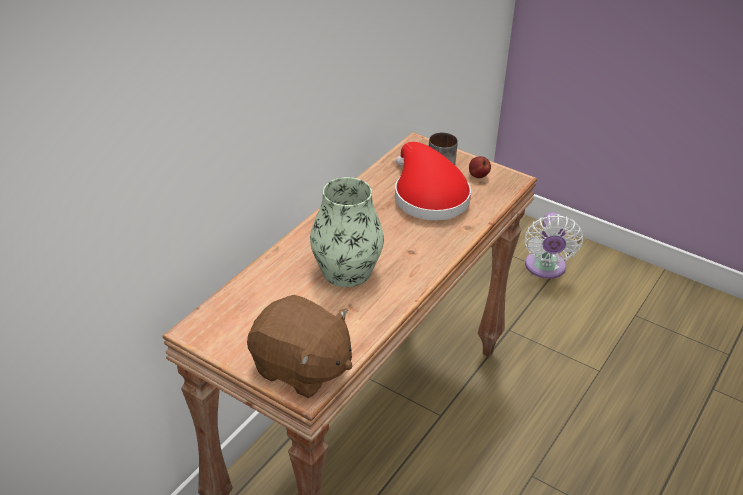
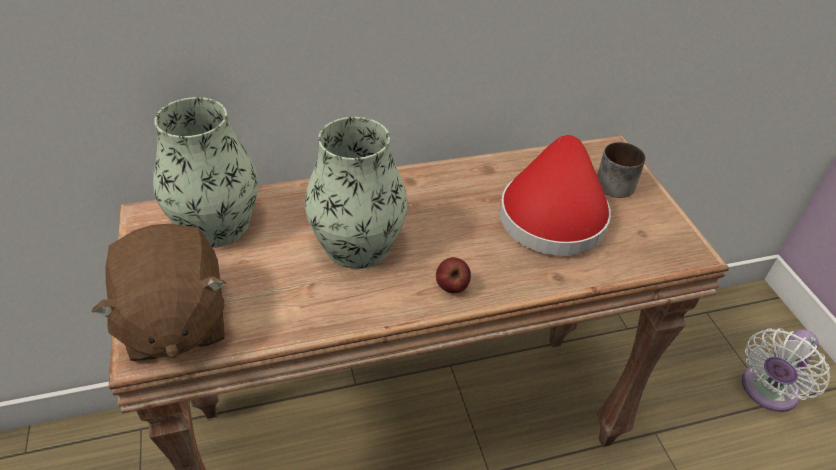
camera: 40 degrees right, 5 degrees up
apple [469,156,491,178] -> apple moved to [436,257,471,293]
none -> vase [153,97,258,248]

